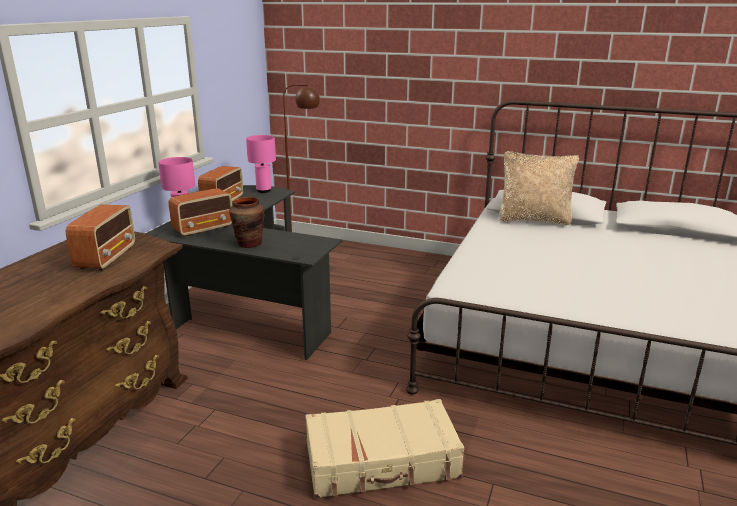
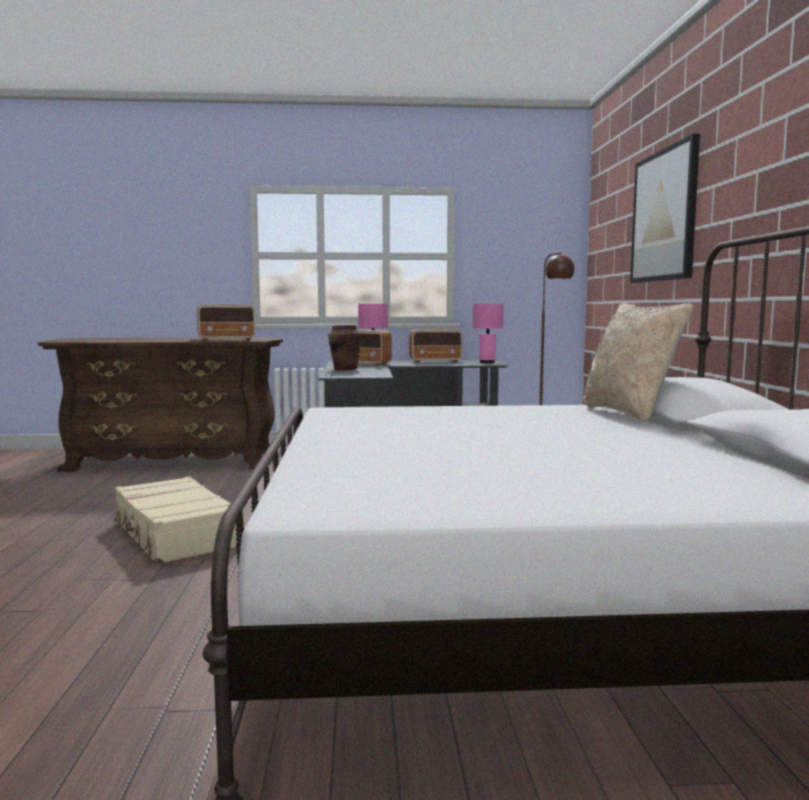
camera: 65 degrees right, 15 degrees down
none -> picture [630,134,700,283]

